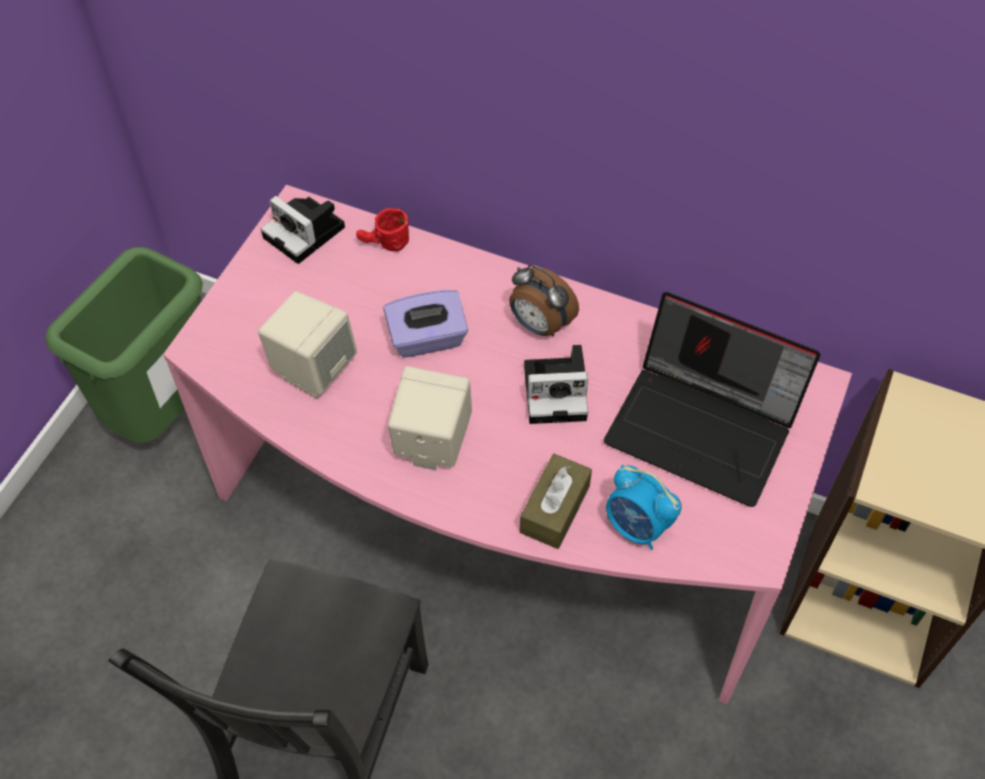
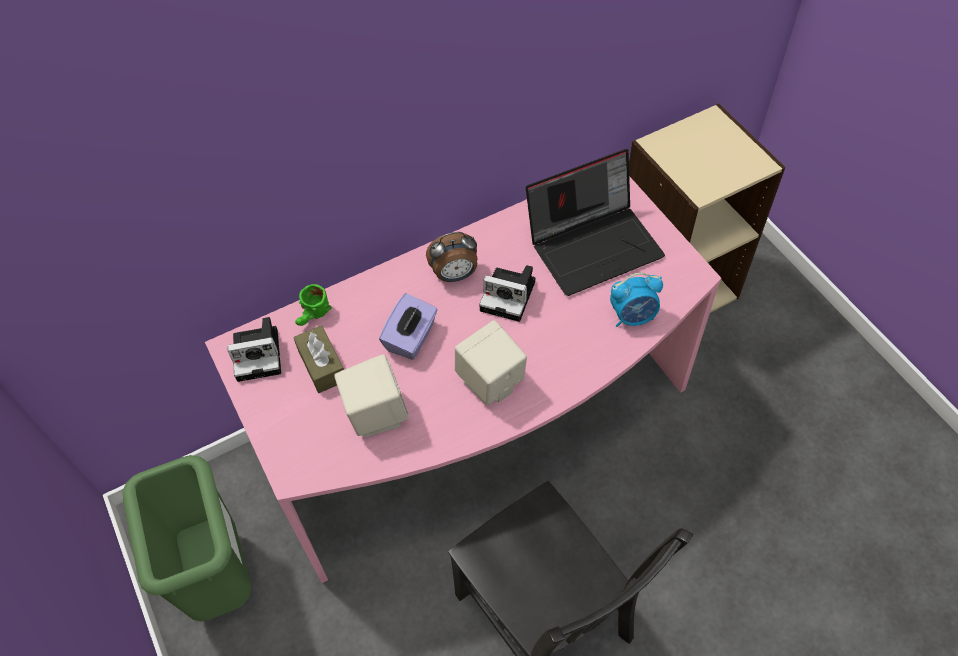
camera: 50 degrees left, 0 degrees up
red mug [356,208,409,251] -> green mug [295,284,332,326]
brown tissue box [520,454,592,549] -> brown tissue box moved to [293,325,344,393]
camera [524,345,588,424] -> camera turned 75 degrees clockwise [479,265,535,322]

